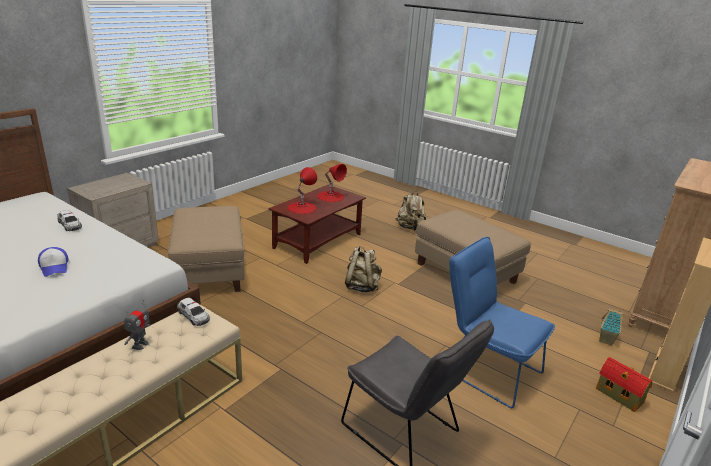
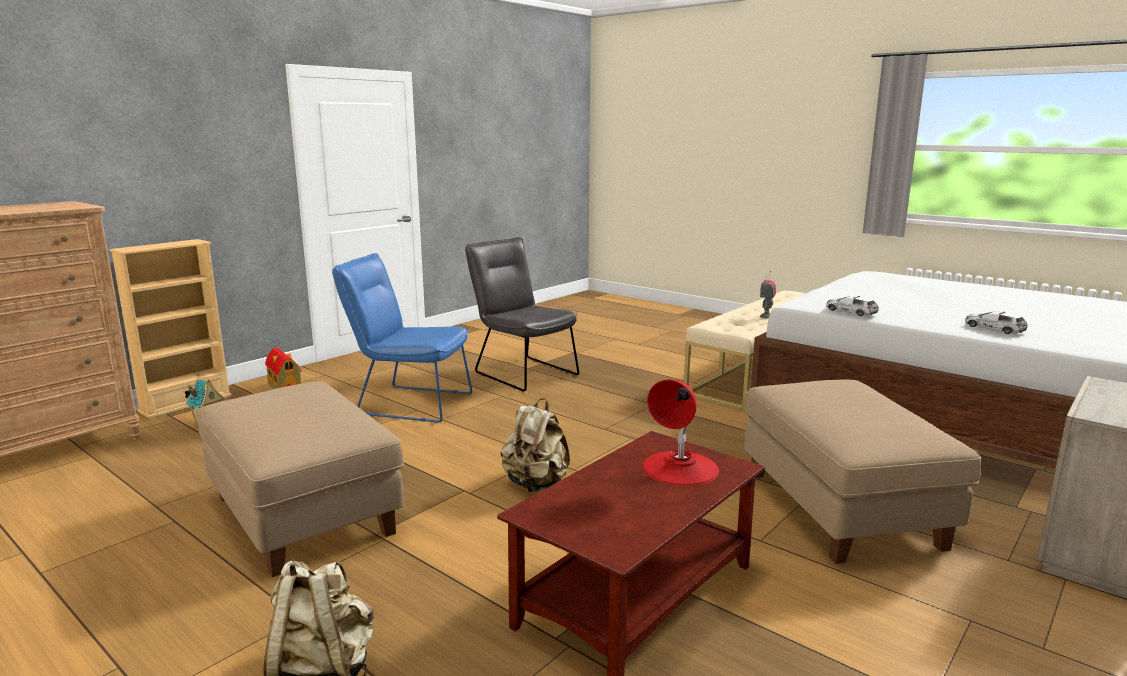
camera: 175 degrees left, 10 degrees down
cap [38,247,69,277] -> none
toy car [177,297,210,326] -> toy car moved to [826,296,879,316]
red table lamp [317,164,347,202] -> none
blue chair [449,237,555,408] -> blue chair turned 150 degrees clockwise [332,253,472,423]

